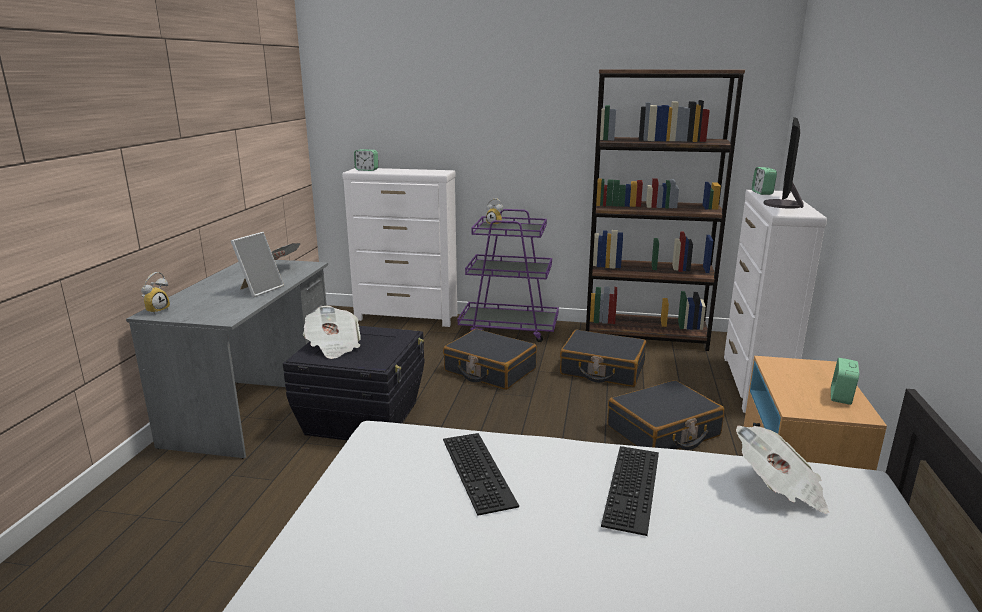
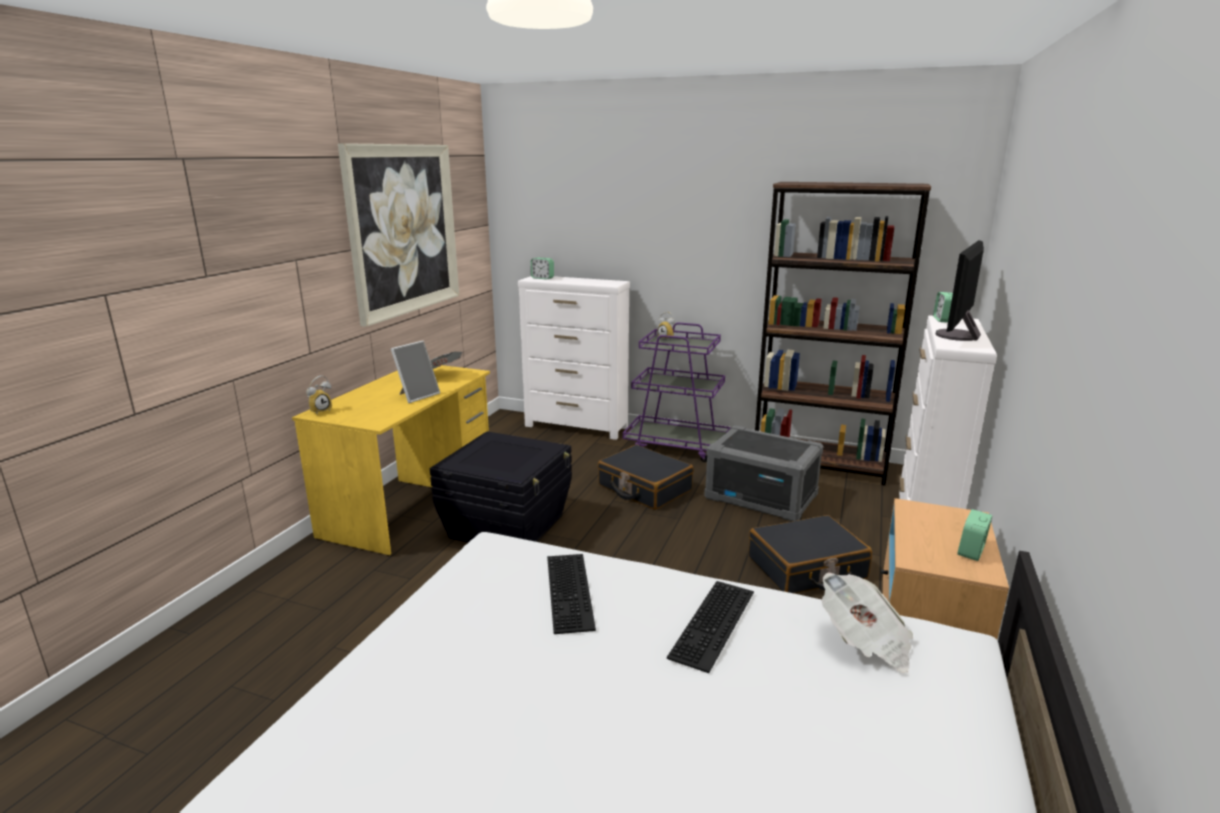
camera: 10 degrees right, 0 degrees up
grey desk [126,260,328,459] -> yellow desk [292,365,490,556]
newspaper [303,306,361,359] -> none
black suitcase [560,329,646,387] -> grey storage box [704,425,823,521]
none -> picture [338,143,459,327]

